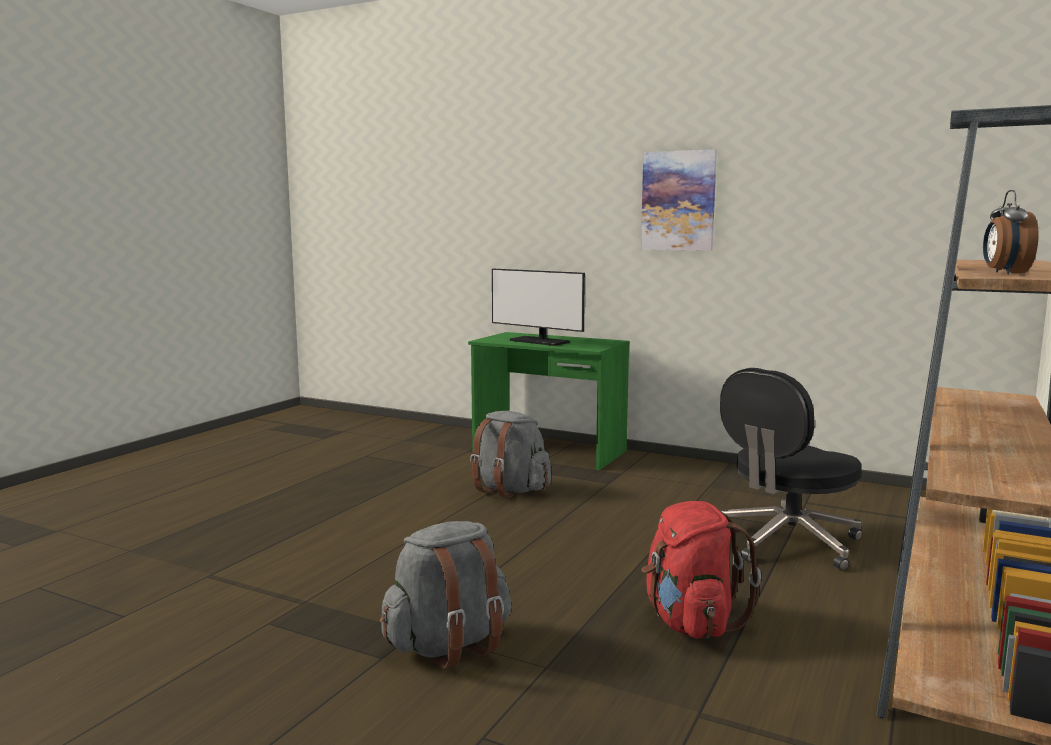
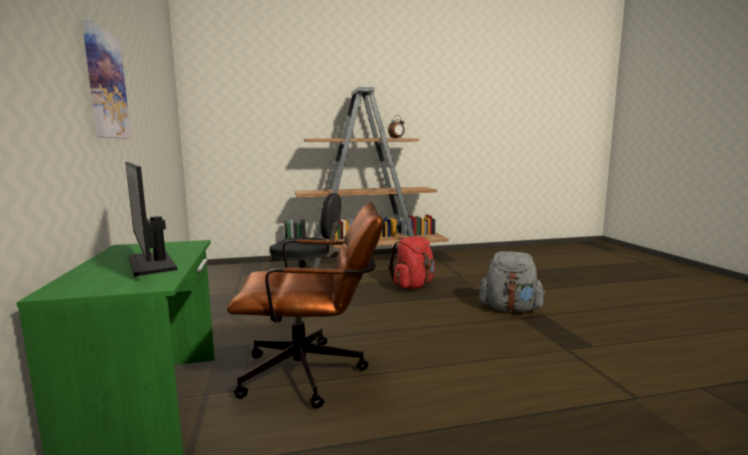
camera: 130 degrees left, 0 degrees up
grey backpack [470,411,551,498] -> brown office chair [227,203,383,409]
monitor [492,269,585,346] -> monitor turned 150 degrees clockwise [125,162,177,276]

